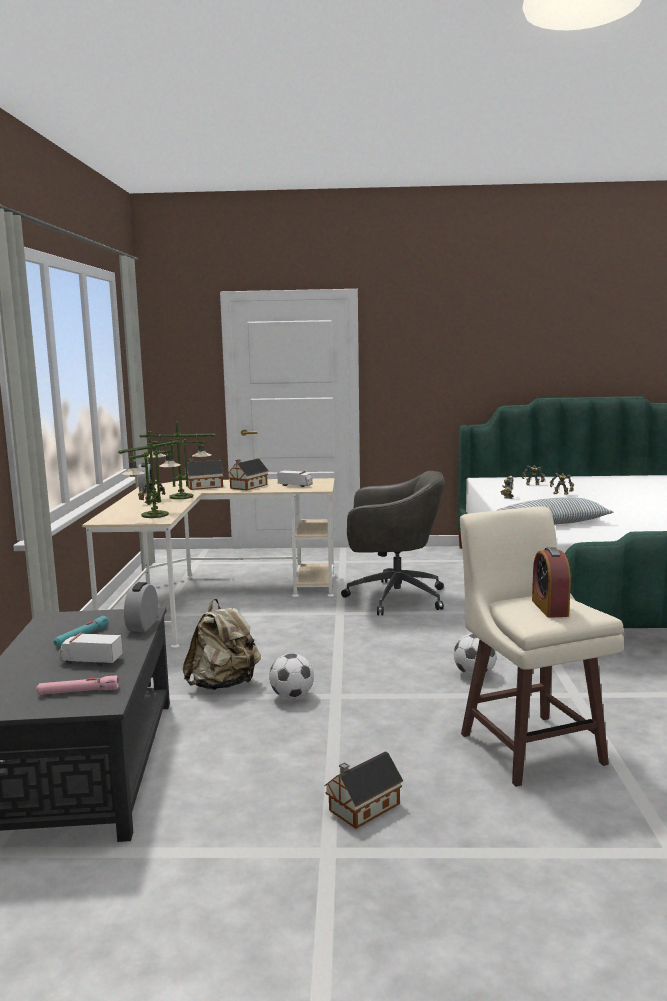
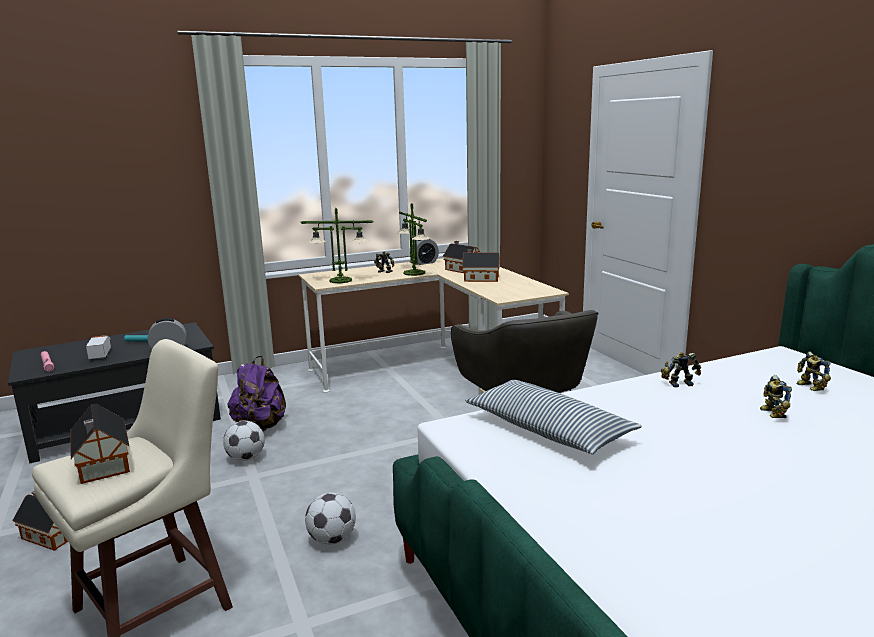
camera: 65 degrees right, 5 degrees up
beige backpack [183,599,261,690] -> purple backpack [228,356,286,431]
toy truck [278,470,312,487] -> none
alarm clock [532,547,571,618] -> toy house [70,404,130,484]

